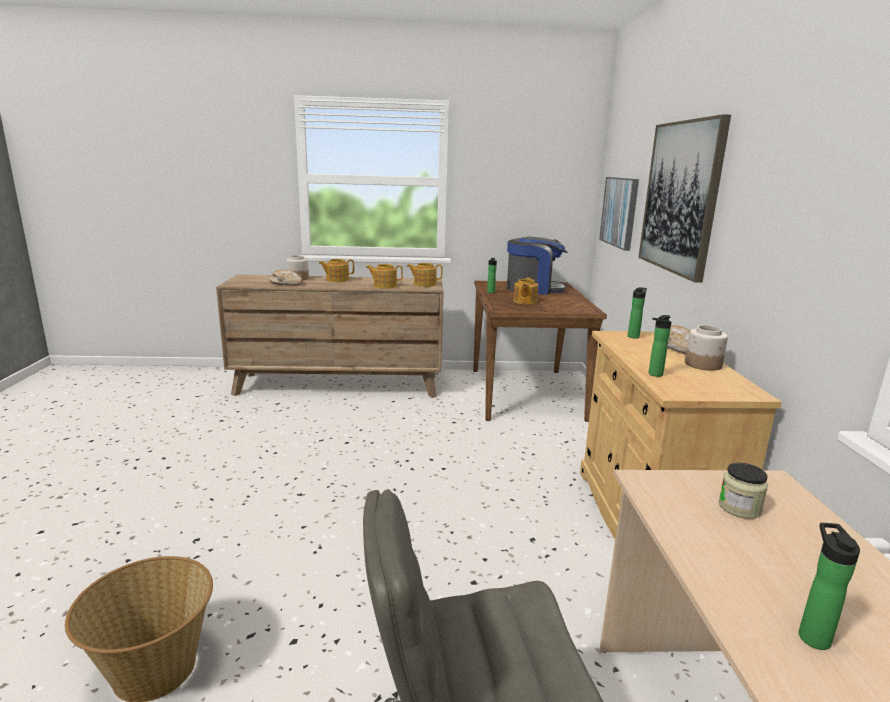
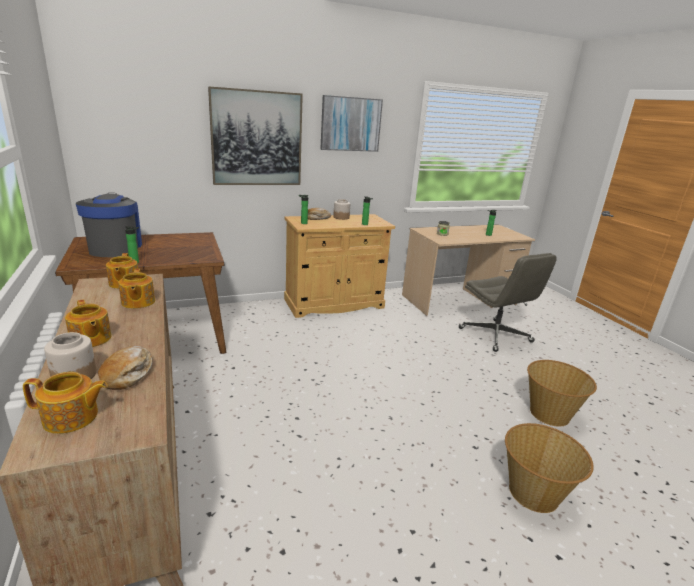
camera: 110 degrees left, 5 degrees up
teapot [513,277,538,304] -> teapot moved to [23,372,108,434]
picture [599,177,639,251] -> picture moved to [320,95,383,152]
none -> basket [505,423,594,513]

